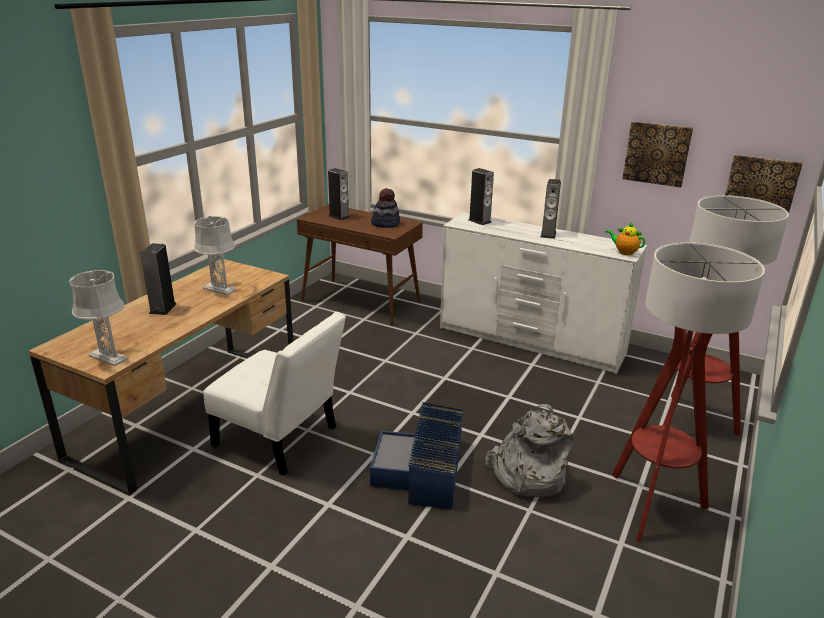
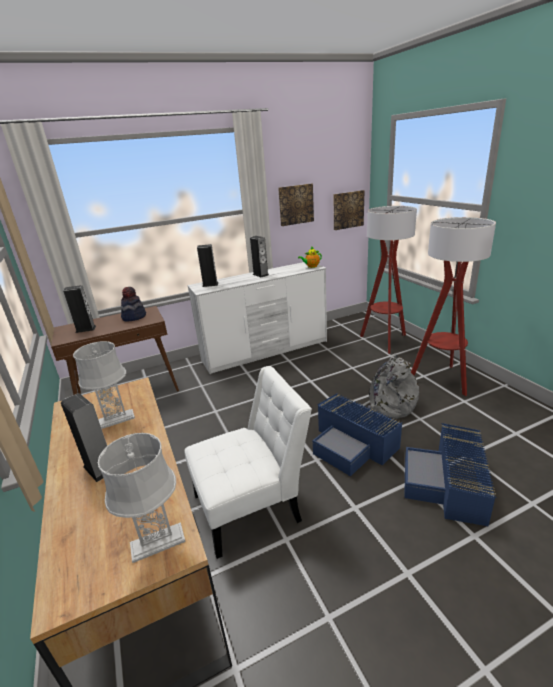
camera: 50 degrees left, 0 degrees up
none -> blue storage box [404,423,497,526]

